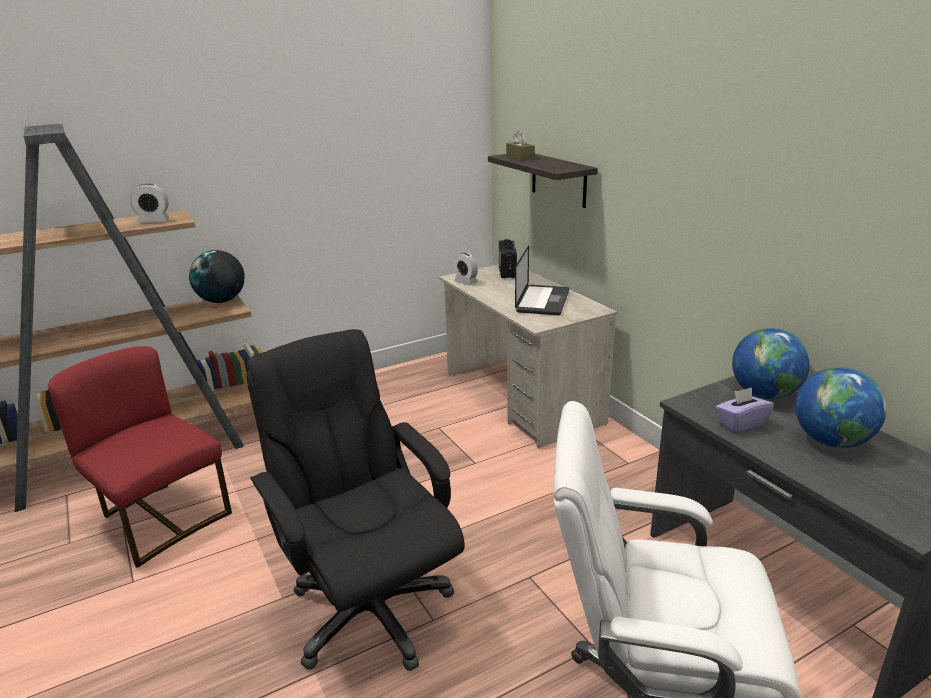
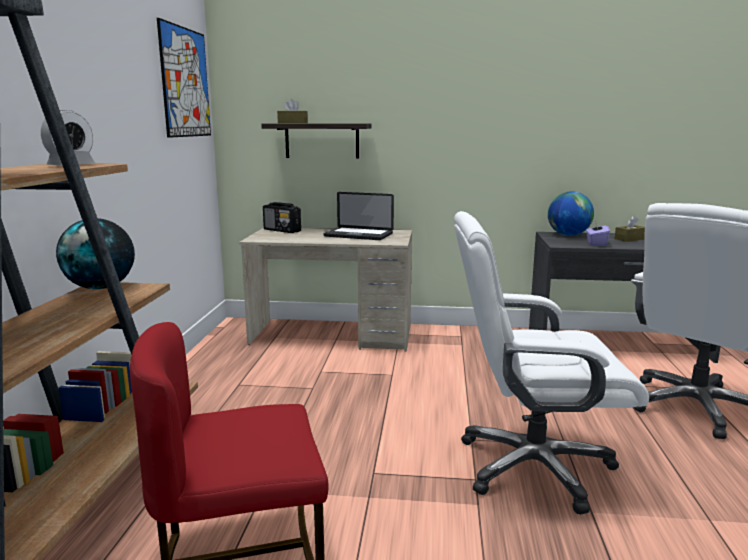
camera: 55 degrees left, 10 degrees down
black office chair [246,329,465,671] -> white office chair [454,211,649,515]
alarm clock [454,253,478,286] -> none
laptop [515,245,569,315] -> laptop turned 150 degrees clockwise [324,192,394,240]
globe [795,367,887,448] -> brown tissue box [615,216,645,242]
none -> picture [157,18,211,138]

